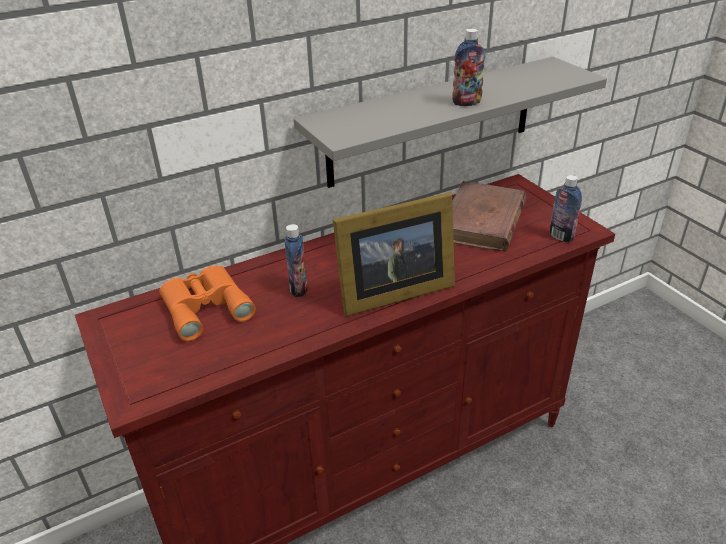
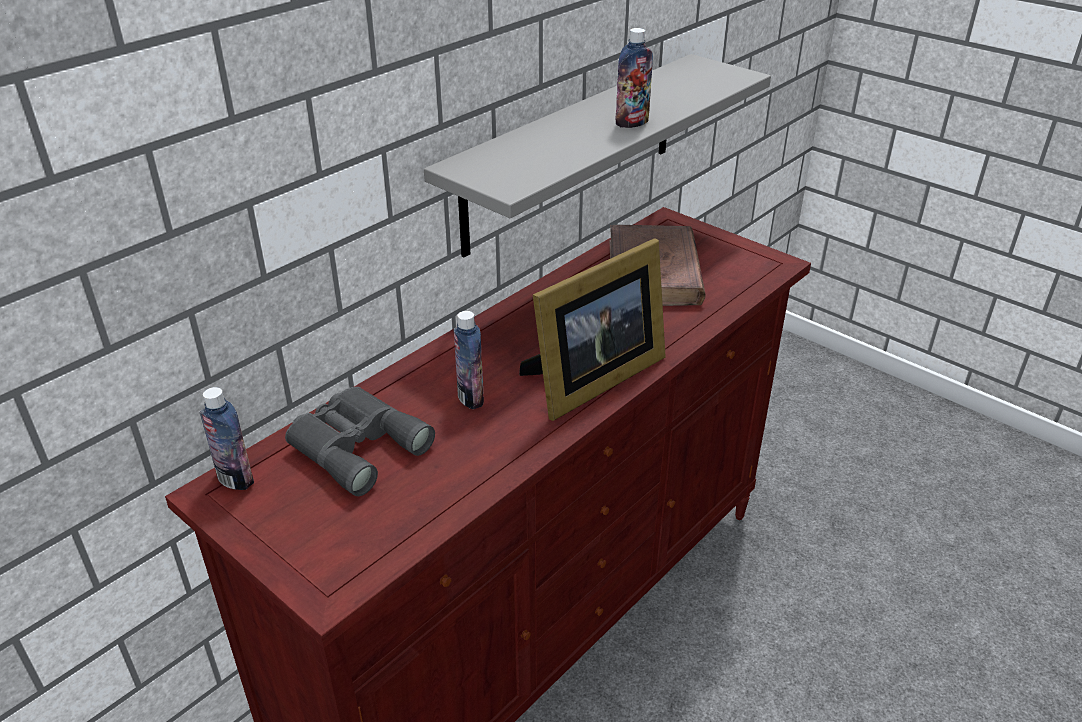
camera: 20 degrees left, 0 degrees up
orange binoculars [159,266,256,341] -> grey binoculars [285,387,435,496]
bottle [550,175,582,243] -> bottle moved to [200,387,254,490]

